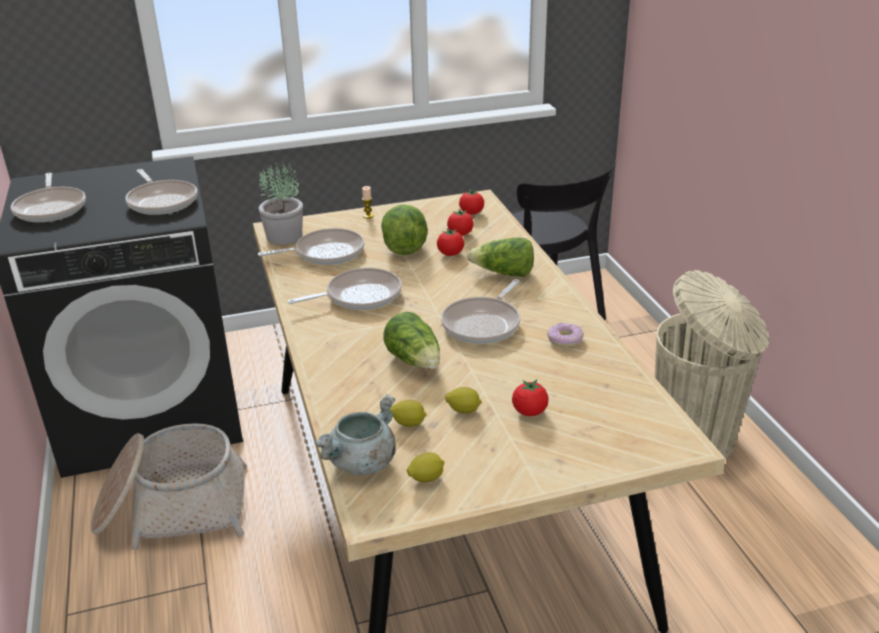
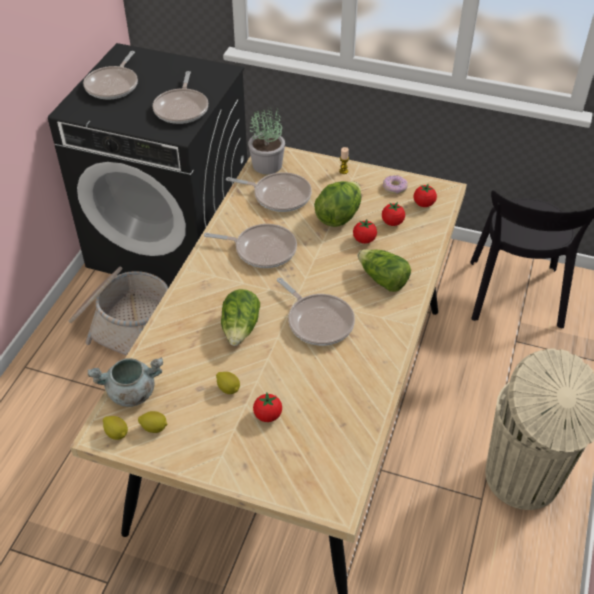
camera: 35 degrees right, 15 degrees up
lemon [390,400,427,427] -> lemon moved to [103,416,128,440]
frying pan [441,279,520,344] -> frying pan turned 105 degrees counterclockwise [277,278,355,346]
donut [547,323,584,348] -> donut moved to [383,175,408,194]

